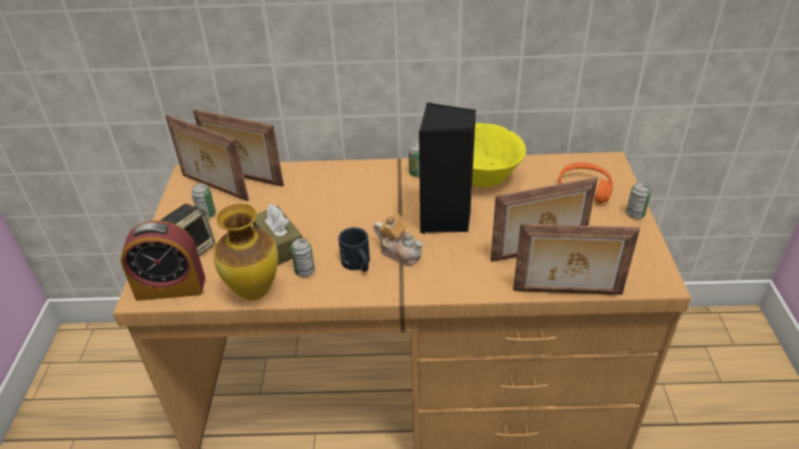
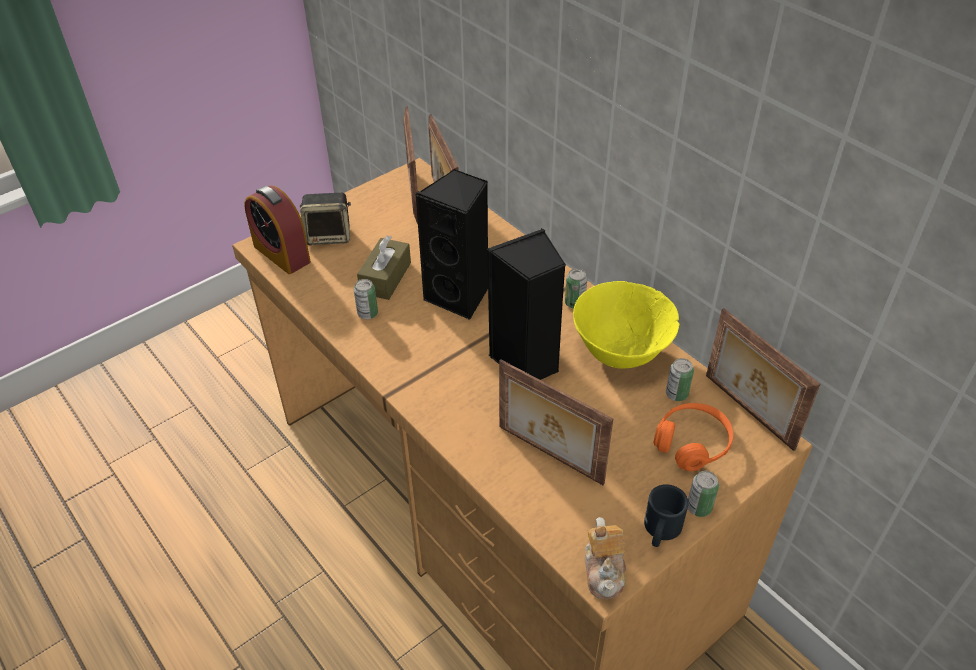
camera: 50 degrees right, 5 degrees up
can [191,183,216,219] -> can moved to [666,358,694,401]
vase [214,204,278,300] -> none
black mug [338,227,370,272] -> black mug moved to [644,484,689,547]
teapot [374,214,423,265] -> teapot moved to [585,517,626,599]
picture frame [513,224,640,295] -> picture frame moved to [706,308,820,451]
none -> black speaker [415,169,488,320]

